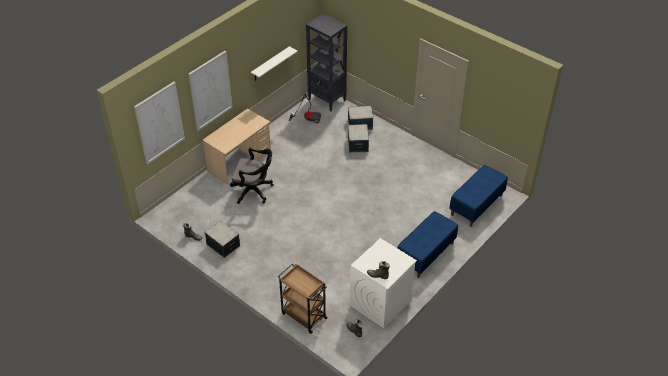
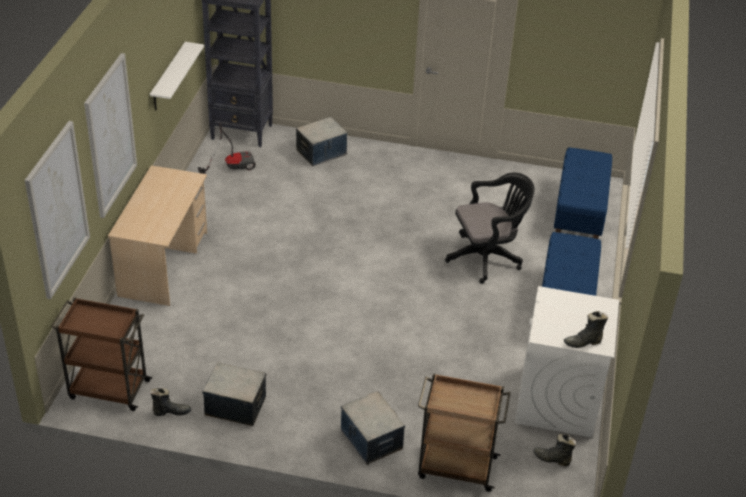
camera: 30 degrees left, 5 degrees down
black office chair [230,148,274,204] -> black office chair moved to [445,173,535,284]
storage box [348,124,369,153] -> storage box moved to [341,391,405,465]
none -> brown cart [51,298,153,411]

